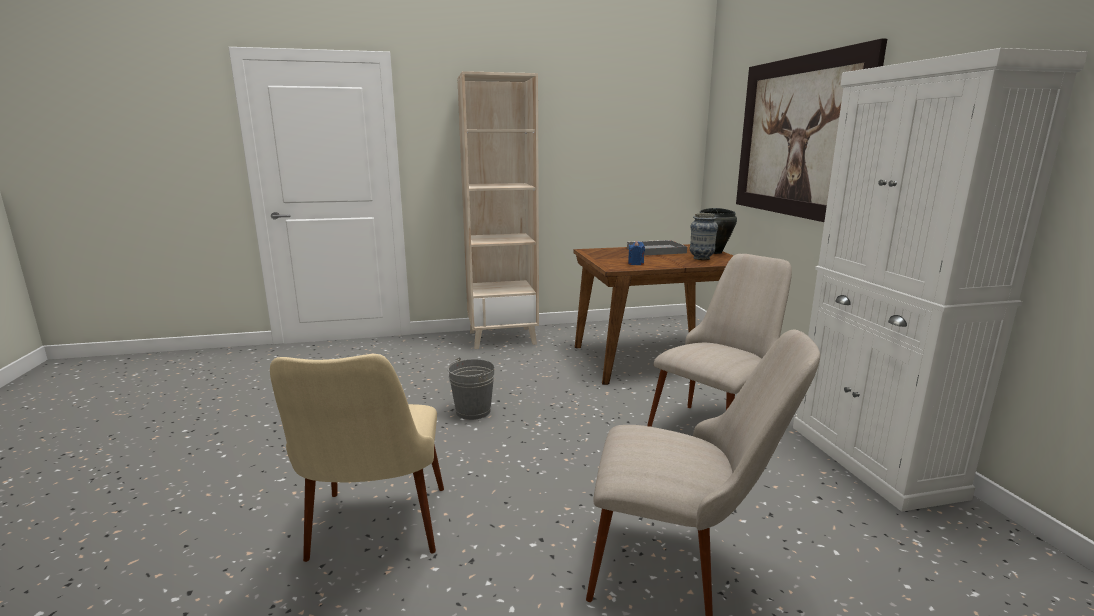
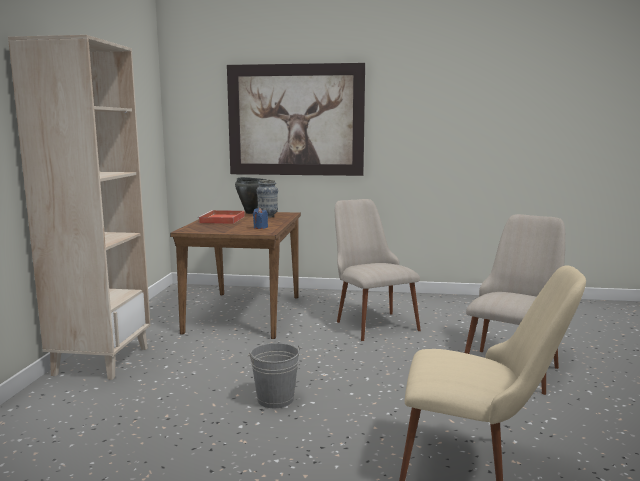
camera: 70 degrees left, 5 degrees down
grey tray [627,240,687,256] -> red tray [197,210,245,224]
white cabinet [793,48,1088,512] -> none

